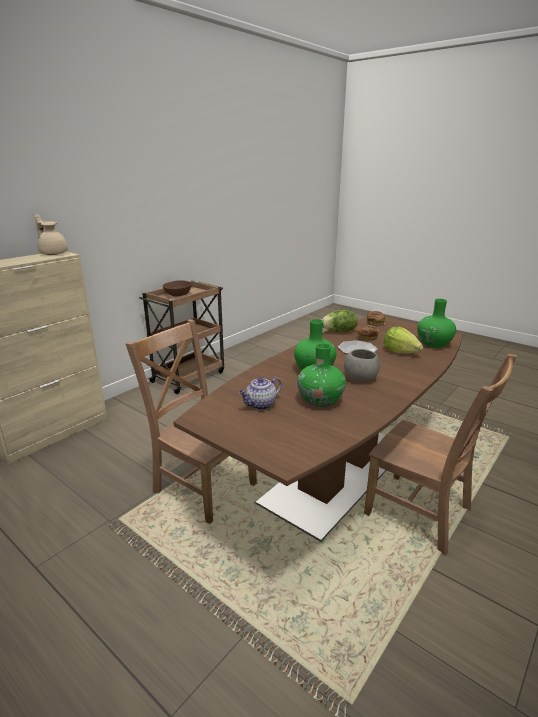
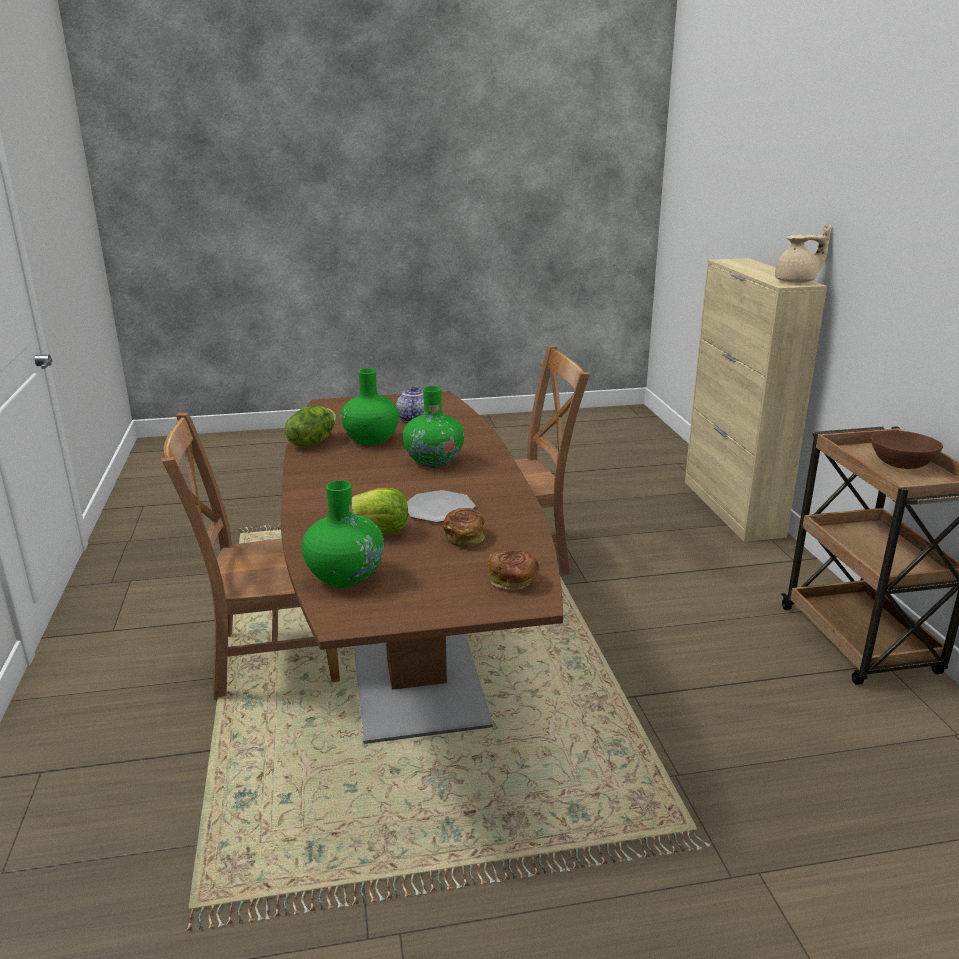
camera: 130 degrees right, 0 degrees up
lettuce [321,310,358,332] -> lettuce moved to [285,406,337,447]
grey bowl [344,349,380,381] -> none

